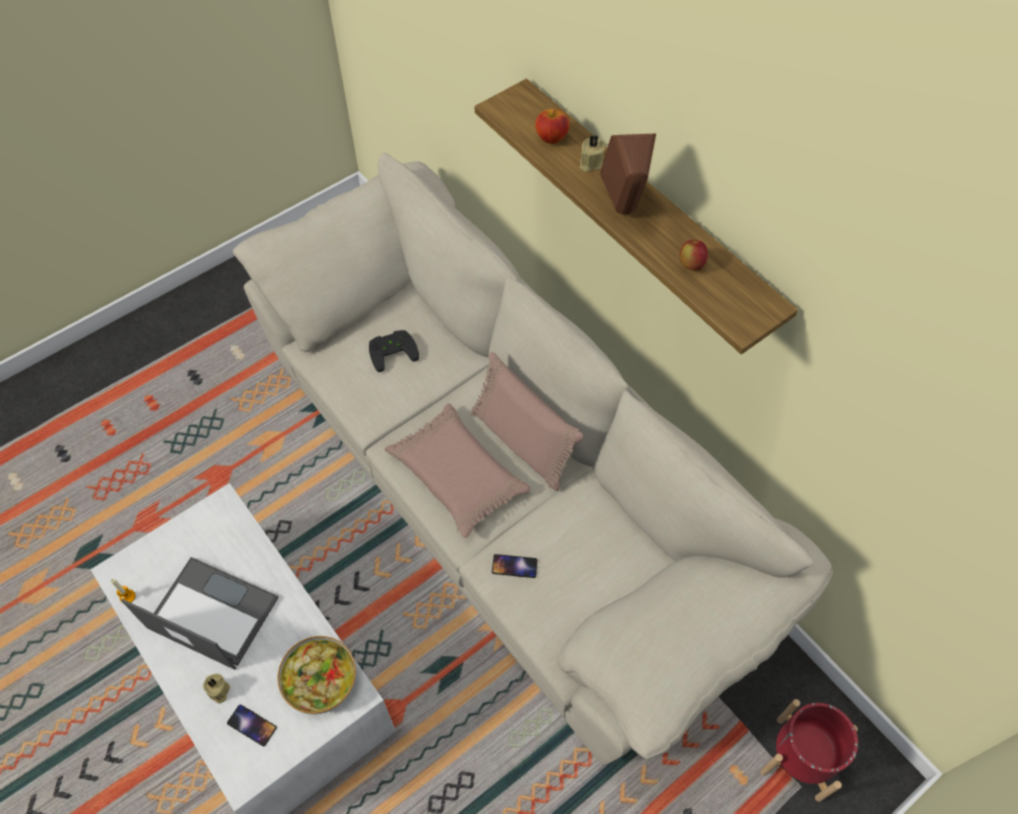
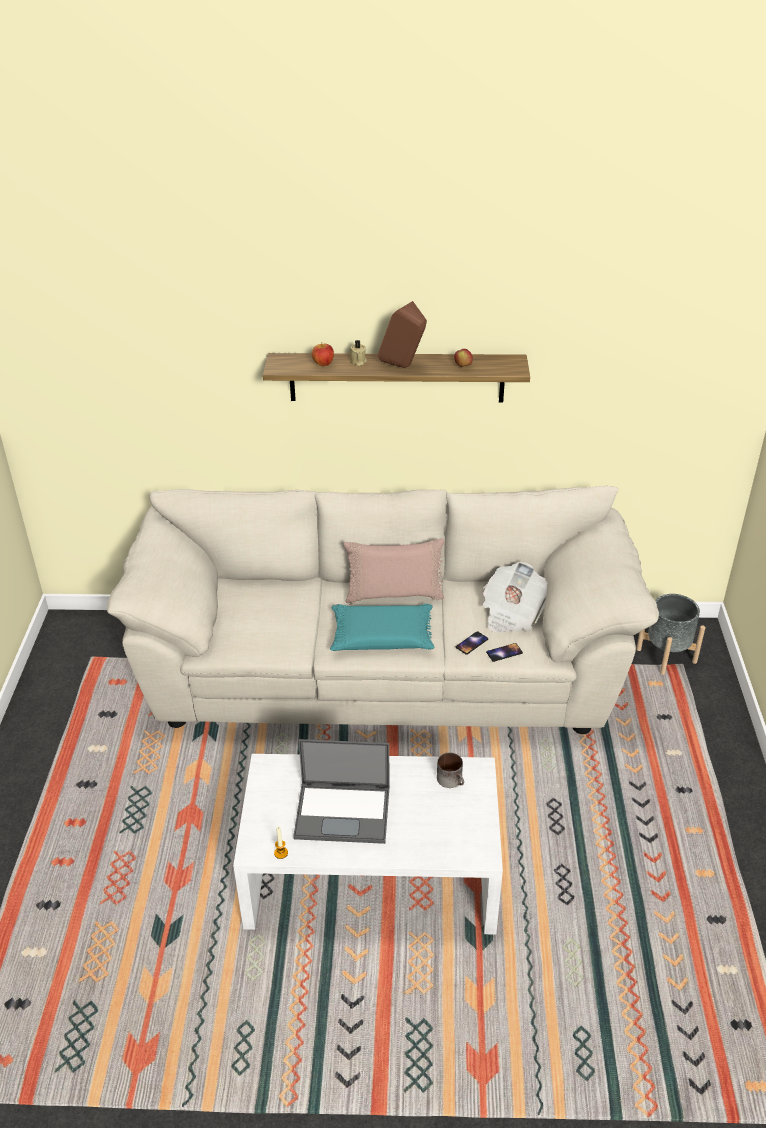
camera: 50 degrees left, 20 degrees down
laptop [121,557,279,670] -> laptop turned 150 degrees counterclockwise [293,739,390,844]
beige candle [203,674,230,704] -> none
phone [227,705,277,746] -> phone moved to [486,643,523,662]
bowl [278,636,356,714] -> mug [437,752,464,788]
black game controller [369,330,419,372] -> none
beige pillow [384,404,530,538] -> turquoise pillow [330,603,434,651]
red planter [760,699,858,802] -> grey planter [636,594,705,675]
none -> newspaper [483,562,548,633]

